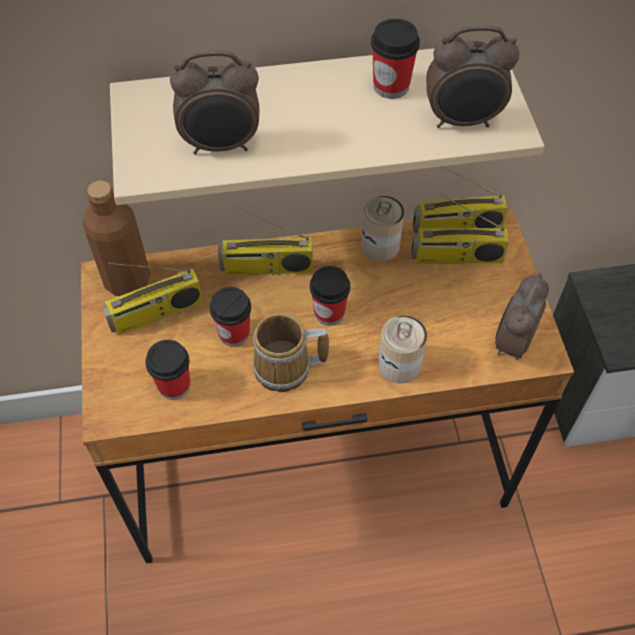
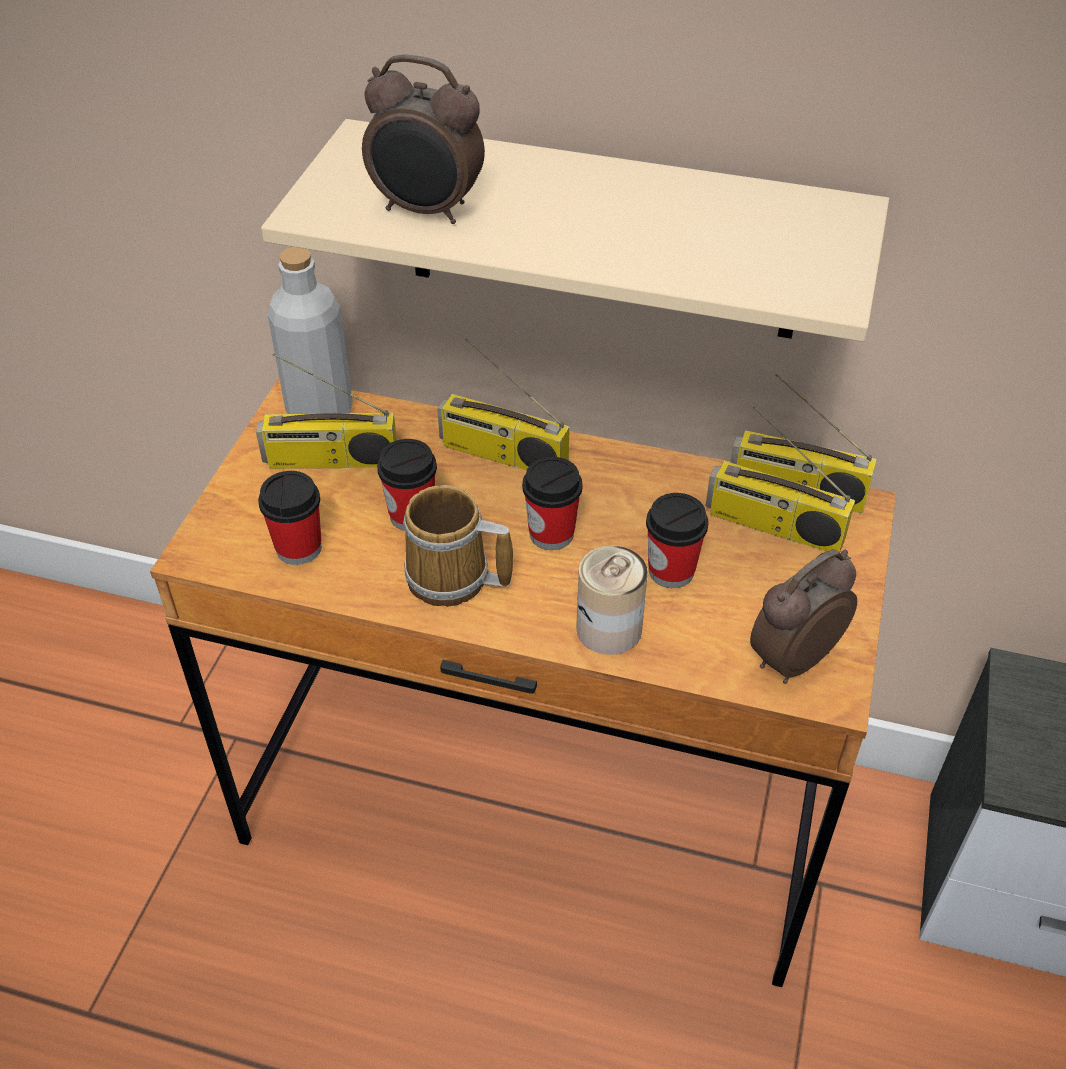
camera: 25 degrees right, 10 degrees down
brown bottle [82,181,150,296] -> grey bottle [268,247,353,414]
can [361,196,404,261] -> none
cup [371,19,420,99] -> cup moved to [646,493,709,588]
alarm clock [426,25,519,128] -> none

